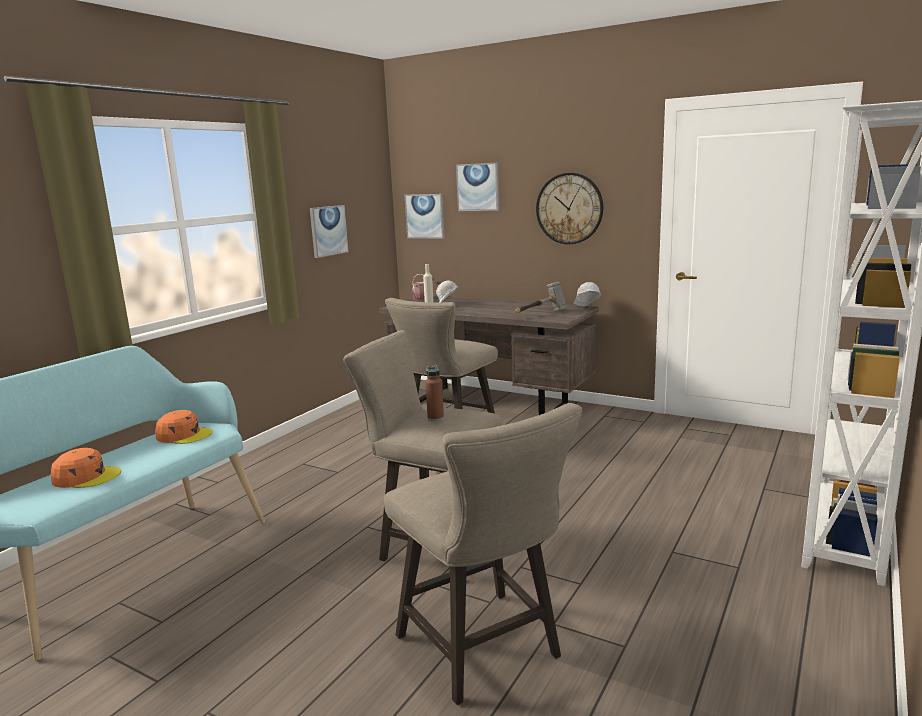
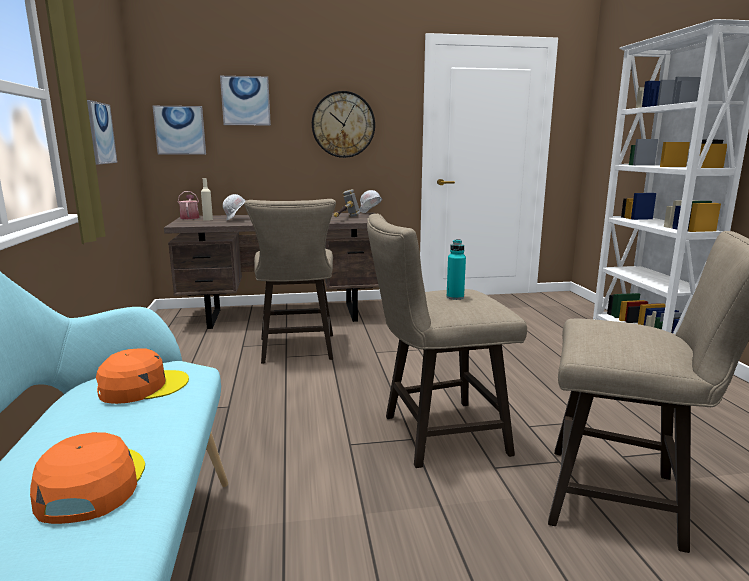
camera: 40 degrees left, 0 degrees up
orange cap [51,448,121,488] -> orange cap turned 60 degrees counterclockwise [30,432,145,524]
brown bottle [426,365,444,421] -> turquoise bottle [447,239,466,300]

